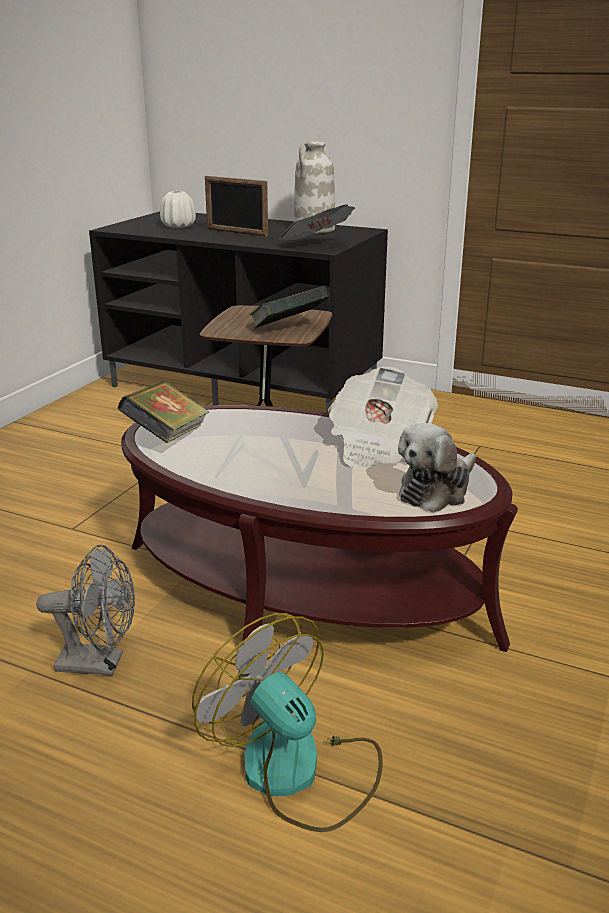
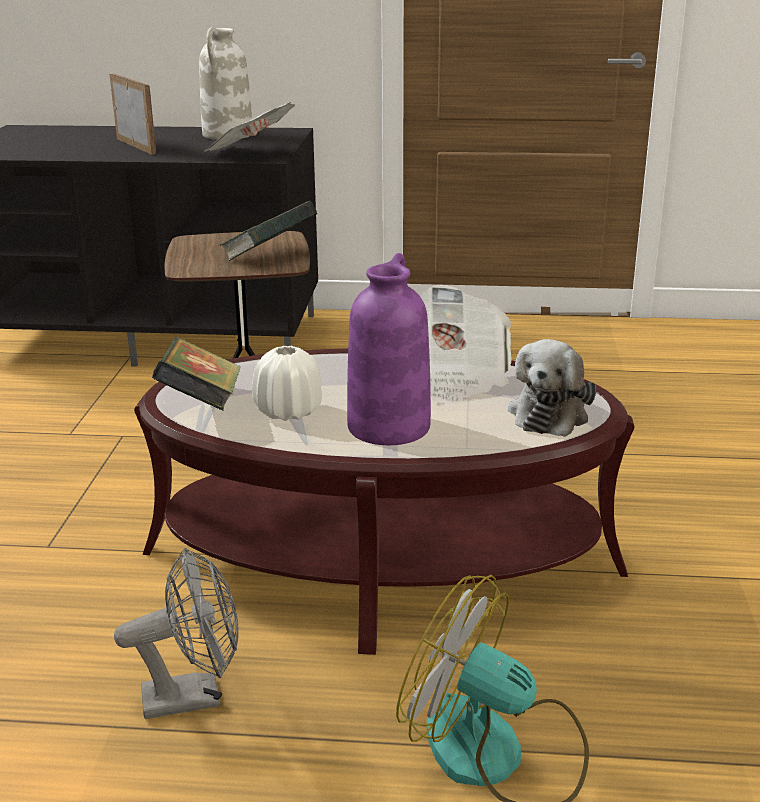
camera: 20 degrees left, 0 degrees up
white vase [160,191,196,228] -> white vase moved to [252,346,322,421]
picture frame [205,176,268,237] -> picture frame turned 135 degrees counterclockwise [110,73,156,155]
none -> purple vase [347,253,431,445]

